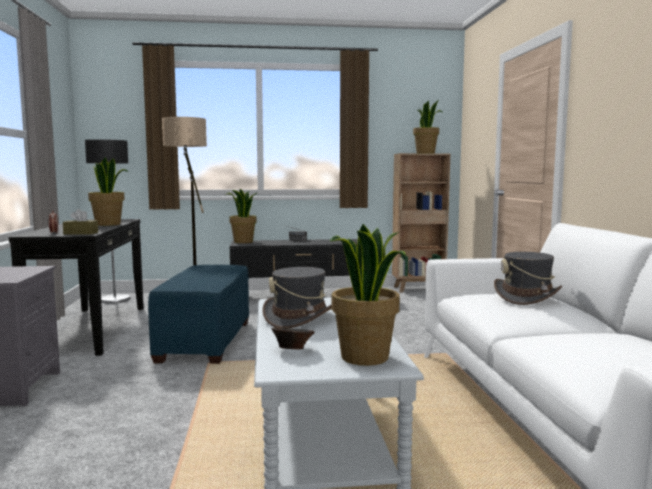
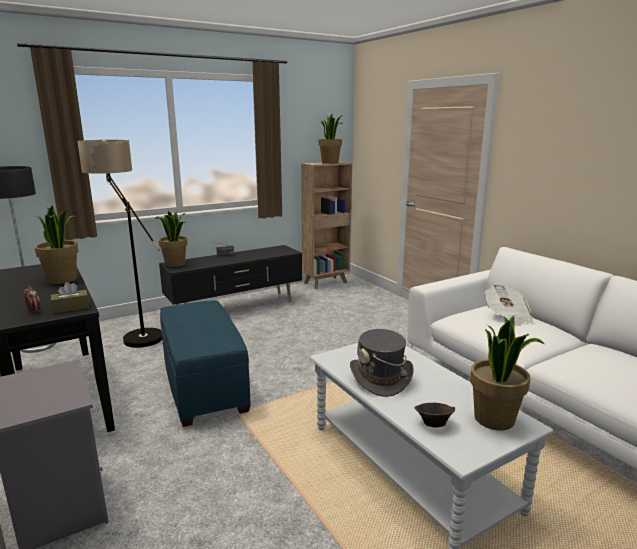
camera: 25 degrees left, 10 degrees up
grey hat [494,252,562,305] -> newspaper [485,284,533,326]

